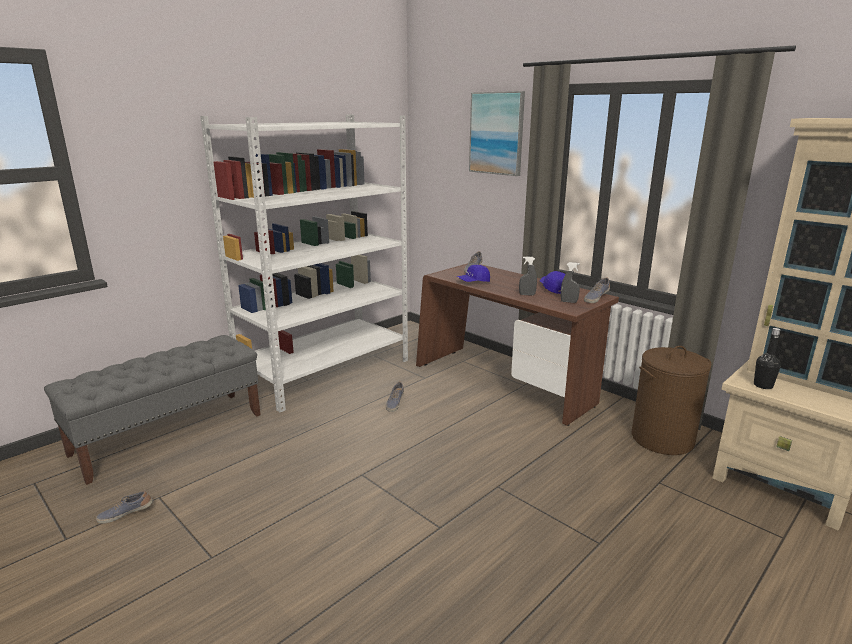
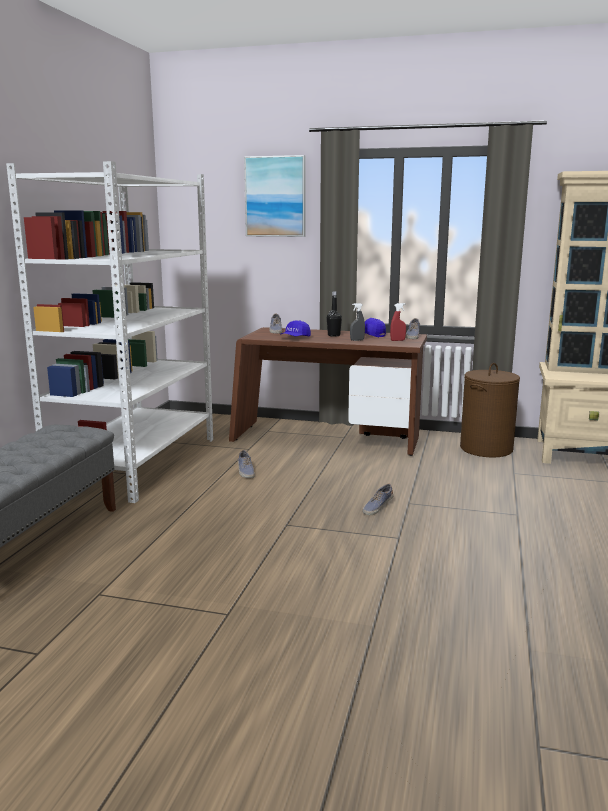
camera: 30 degrees left, 5 degrees down
shoe [96,491,153,524] -> shoe moved to [363,483,394,515]
grey spray bottle [561,262,580,303] -> red spray bottle [390,303,406,341]
black bottle [754,328,781,389] -> black bottle moved to [327,291,342,336]

